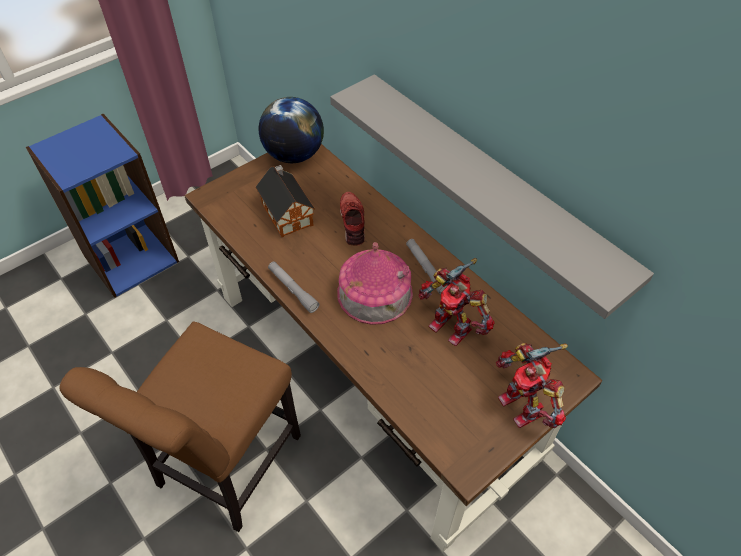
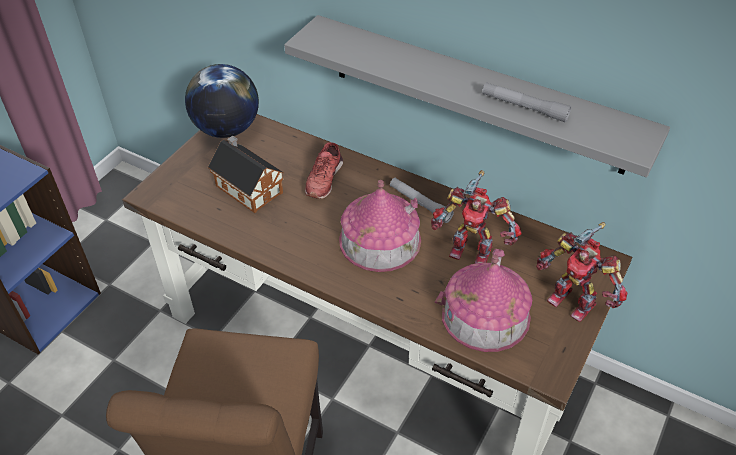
camera: 20 degrees left, 5 degrees down
grey flashlight [268,261,319,313] -> grey flashlight moved to [482,82,571,122]
red shoe [340,192,365,246] -> red shoe turned 135 degrees counterclockwise [305,142,343,199]
none -> toy house [435,249,532,352]

